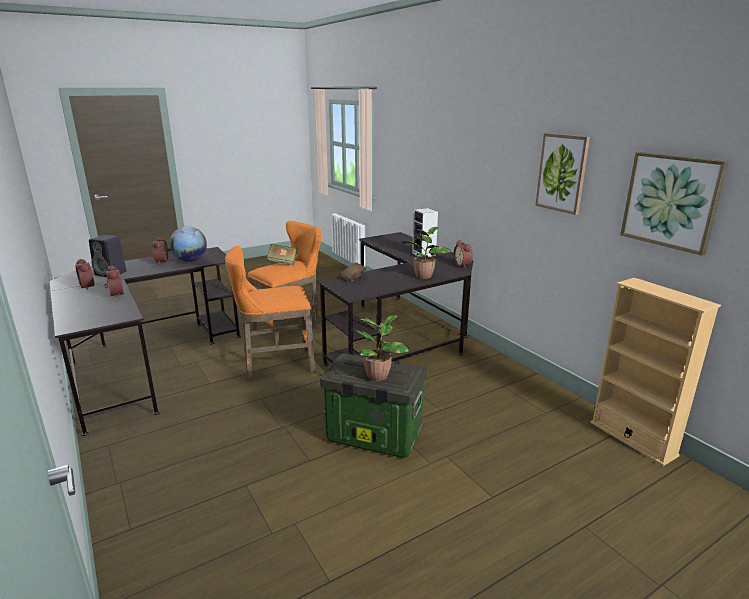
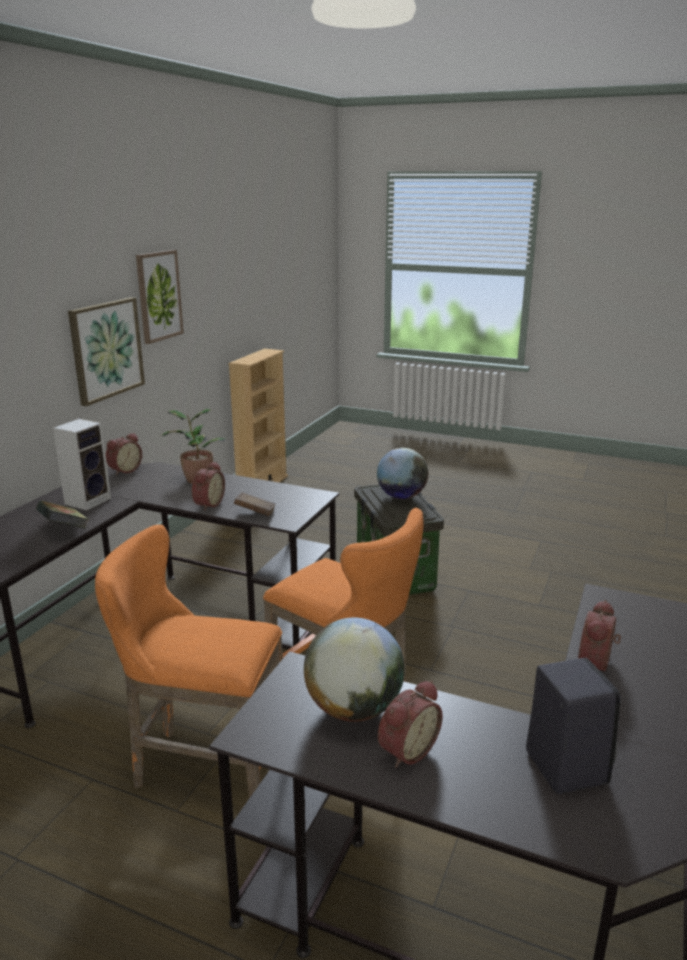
camera: 125 degrees left, 0 degrees up
alarm clock [75,259,95,290] -> alarm clock moved to [192,462,225,511]
book [267,244,297,265] -> book moved to [36,501,89,529]
potted plant [350,315,410,381] -> globe [377,448,428,499]
picture [620,152,729,256] -> picture moved to [68,297,145,406]

